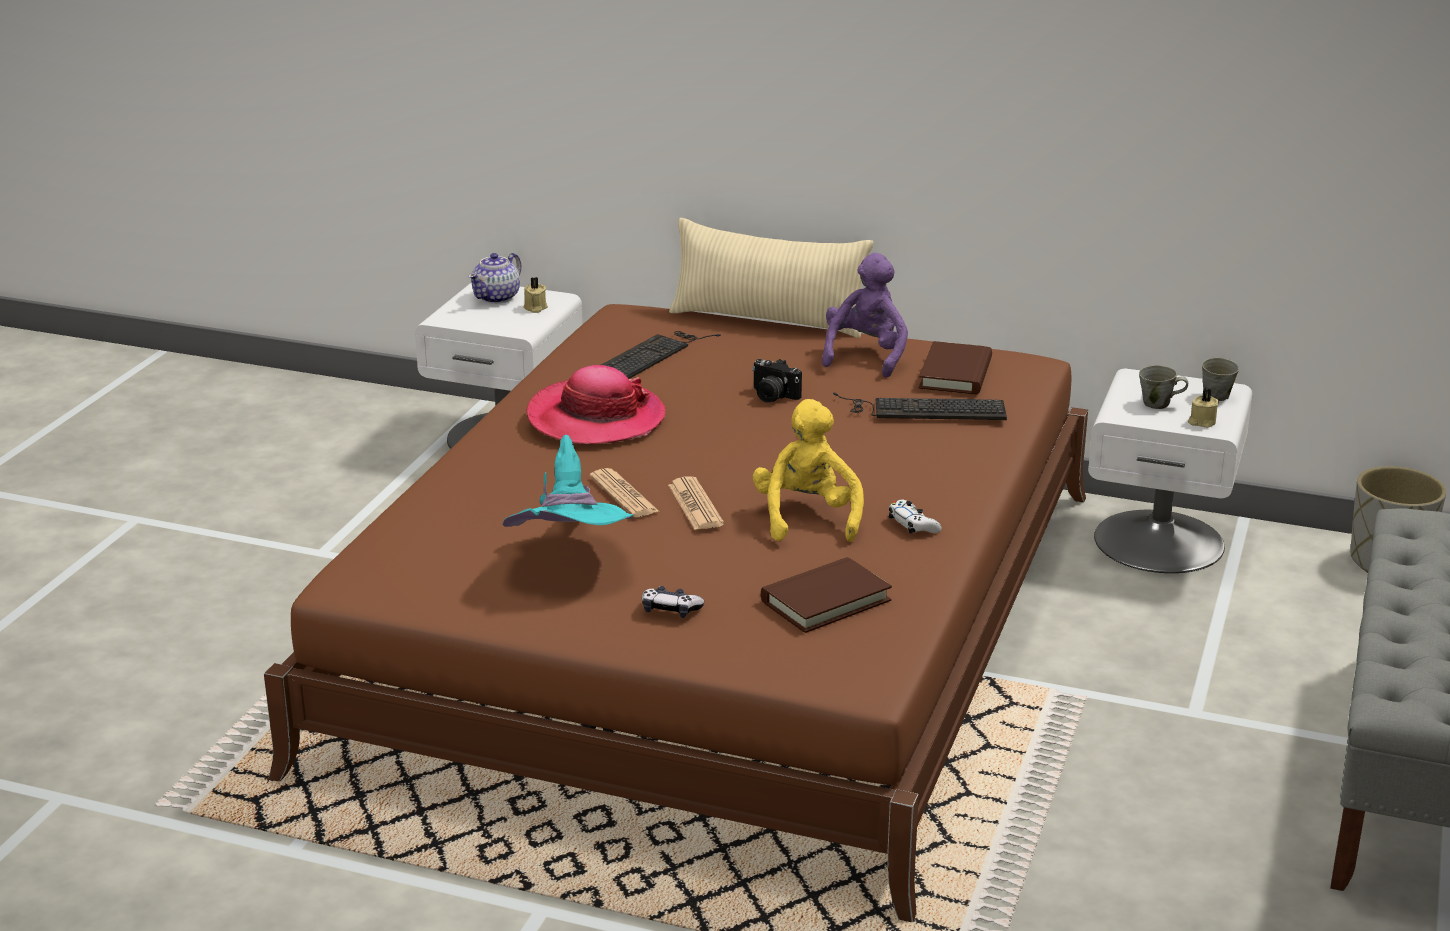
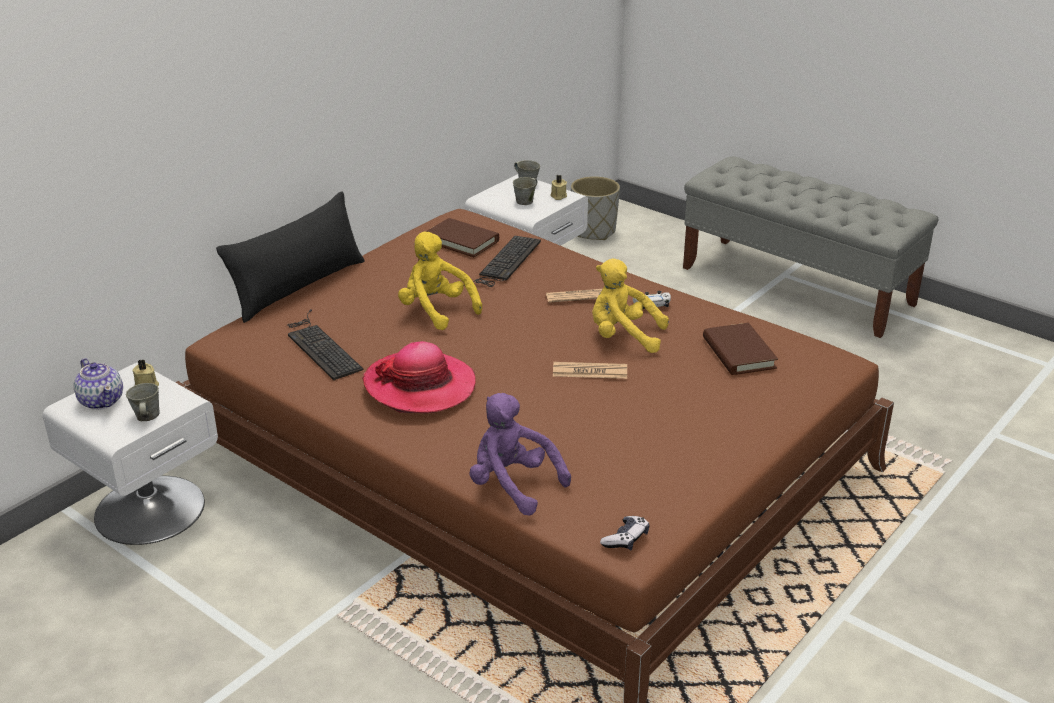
camera: 70 degrees left, 5 degrees up
turquoise hat [503,435,633,527] -> none
newspaper [590,468,660,517] -> newspaper moved to [546,289,602,303]
game controller [642,586,705,618] -> game controller moved to [600,516,649,550]
beige pillow [669,218,873,338] -> black pillow [216,191,365,323]
camera [752,359,802,403] -> yellow plush toy [398,231,482,330]
purple plush toy [822,253,908,378] -> purple plush toy moved to [469,393,571,516]
none -> grey mug [126,383,160,421]

